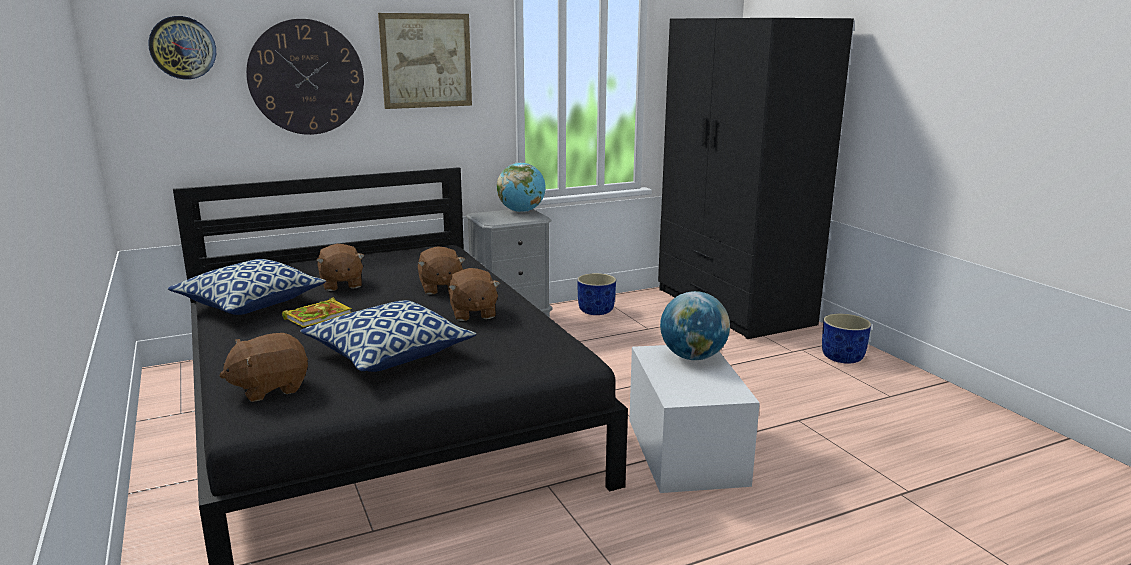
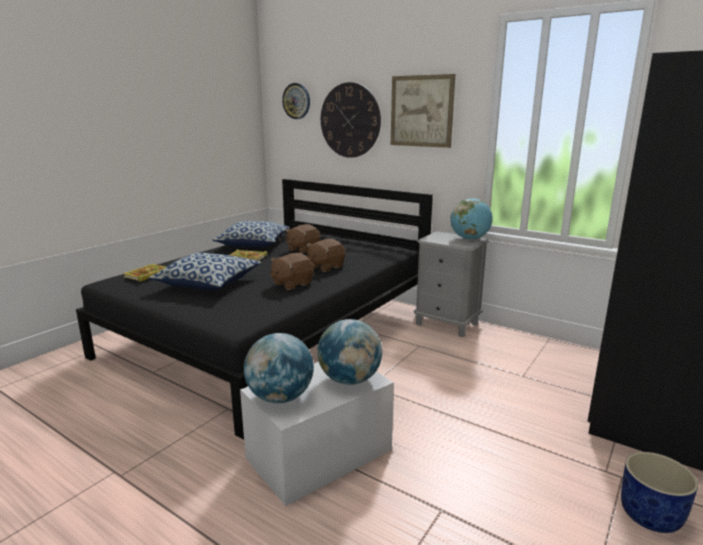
camera: 60 degrees right, 0 degrees up
brown plush toy [219,333,308,402] -> book [123,264,166,282]
blue planter [577,273,616,315] -> none
none -> globe [244,333,314,403]

